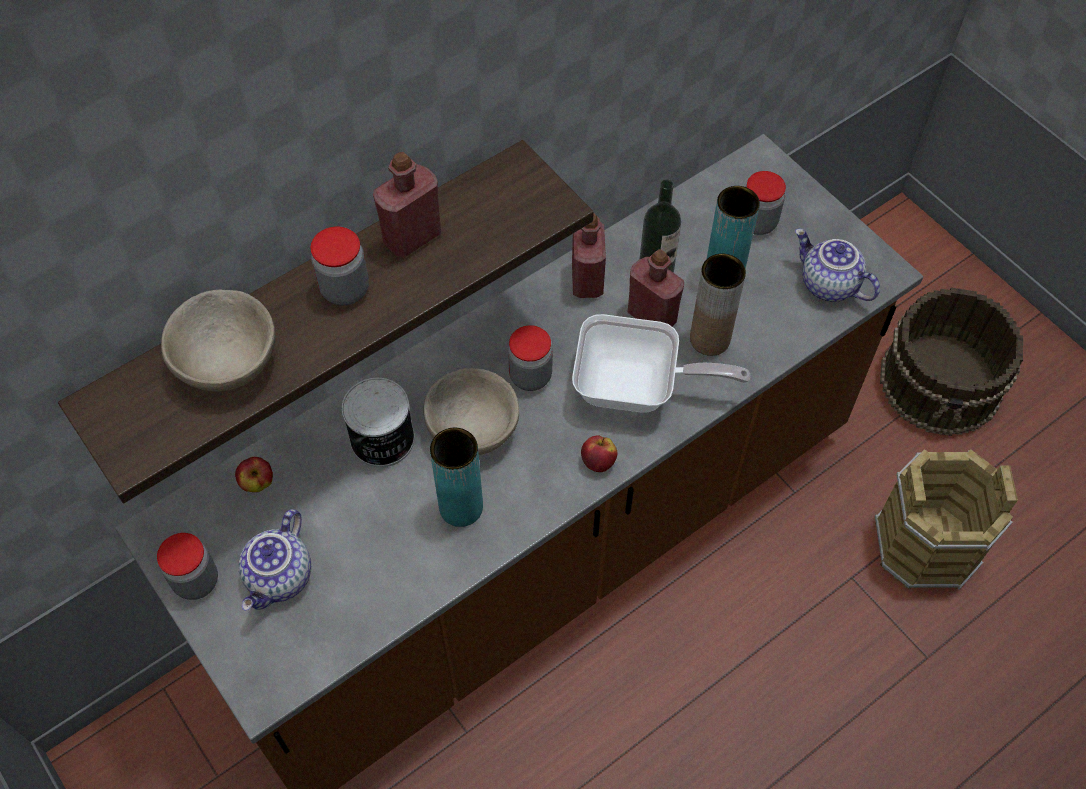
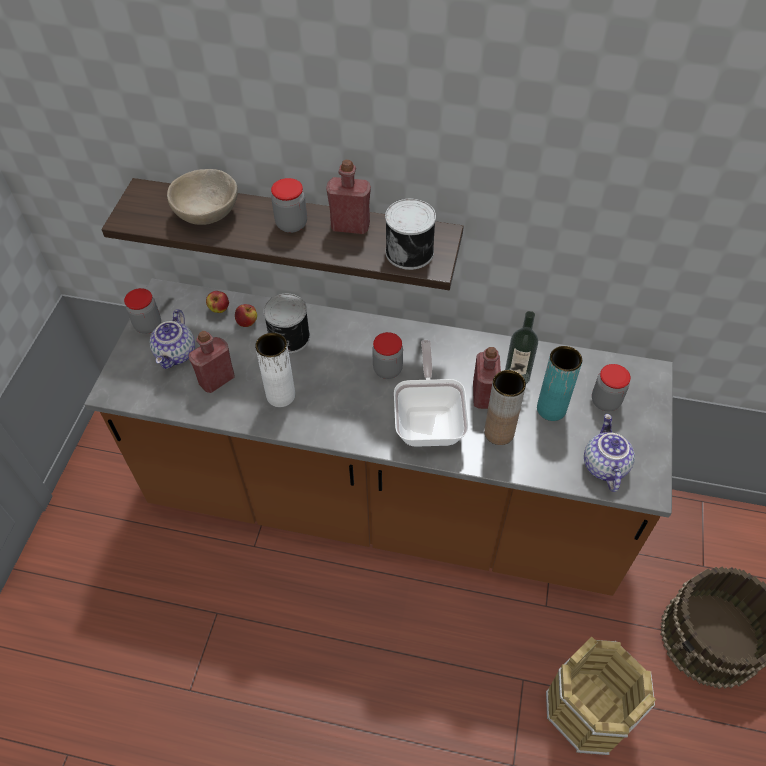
camera: 50 degrees right, 5 degrees down
teapot [238,509,311,611] -> teapot turned 60 degrees counterclockwise [150,309,195,369]
beige bowl [423,368,519,455] -> none
turquoise vase [430,428,483,527] -> white vase [255,333,295,407]
red bottle [572,214,606,298] -> red bottle moved to [189,331,235,393]
frying pan [572,314,750,413] -> frying pan turned 150 degrees counterclockwise [394,340,469,447]
apple [581,436,617,472] -> apple moved to [235,304,257,327]
none -> can [385,198,436,270]

